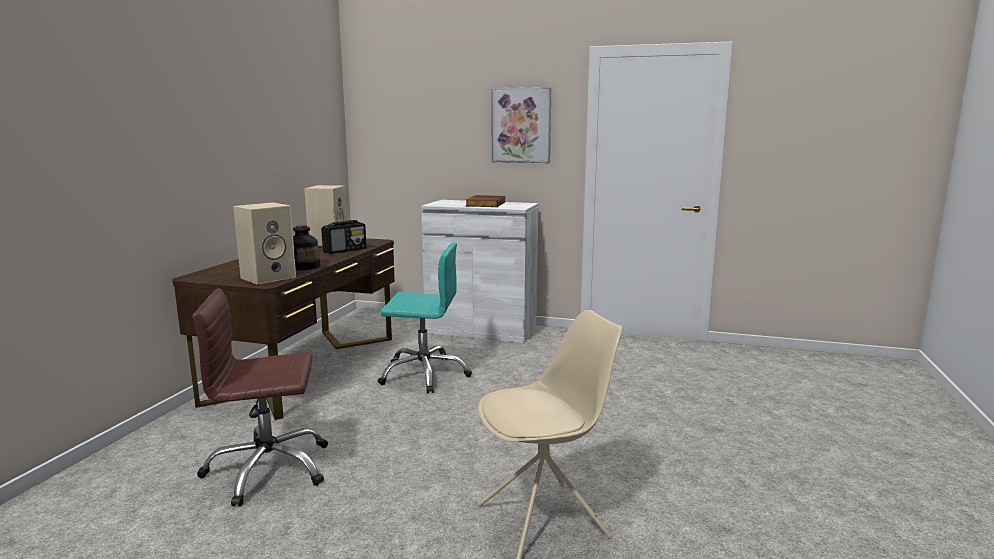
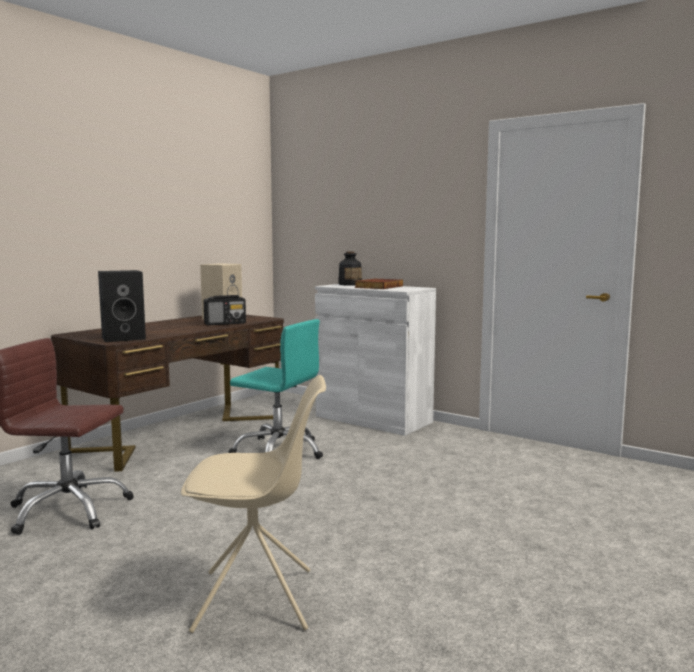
camera: 20 degrees right, 5 degrees down
beige speaker [233,202,296,285] -> black speaker [98,270,146,342]
bottle [293,225,320,270] -> bottle moved to [338,252,362,285]
picture [492,87,552,163] -> none

